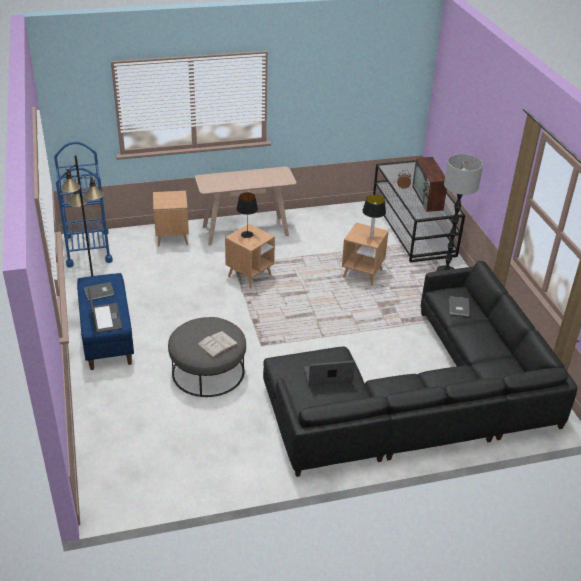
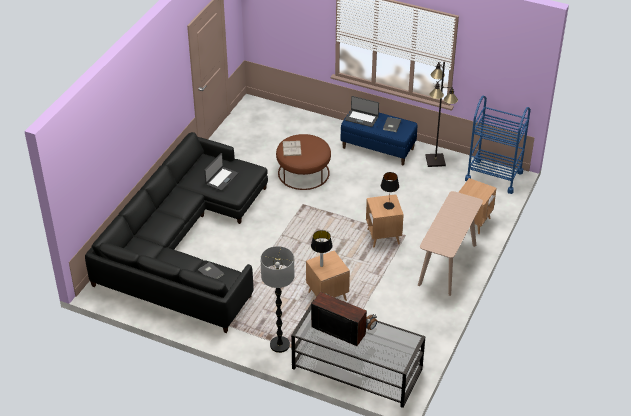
camera: 130 degrees right, 5 degrees up
grey ottoman [168,317,246,397] -> brown ottoman [276,134,331,190]

